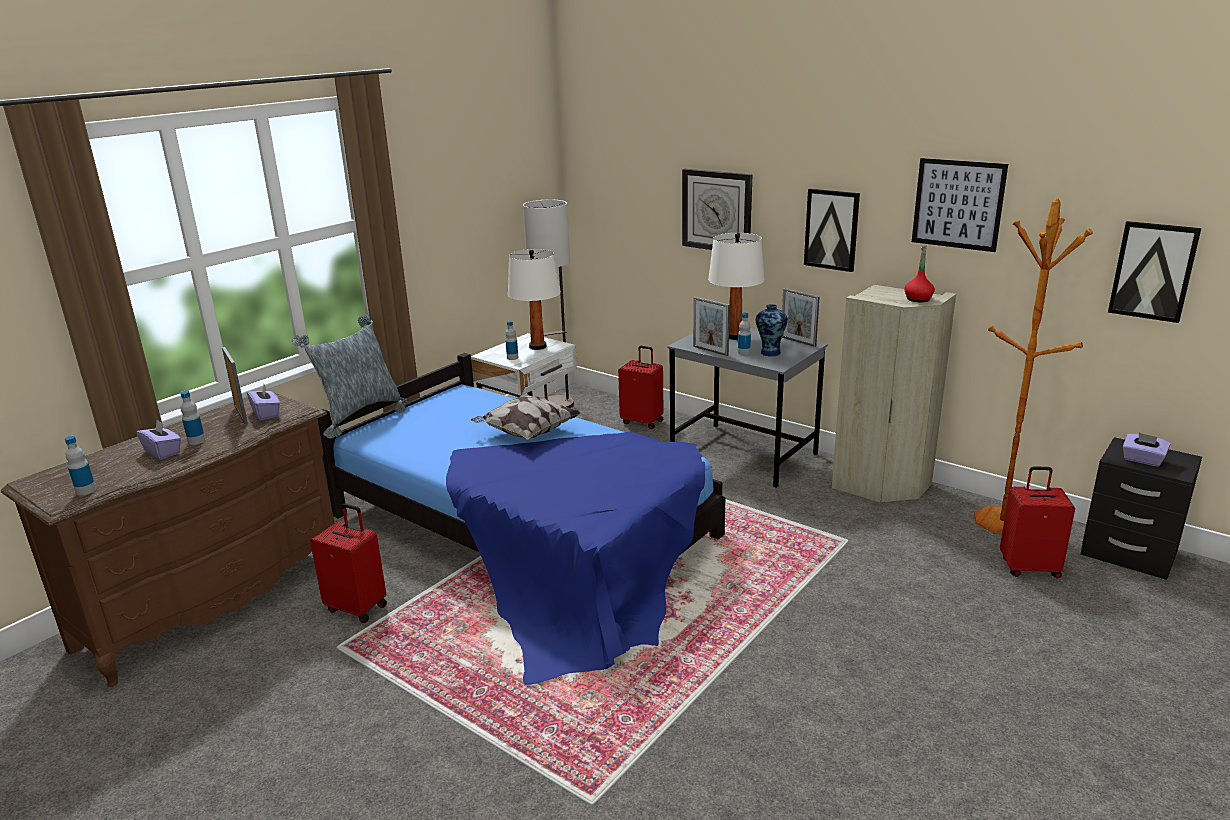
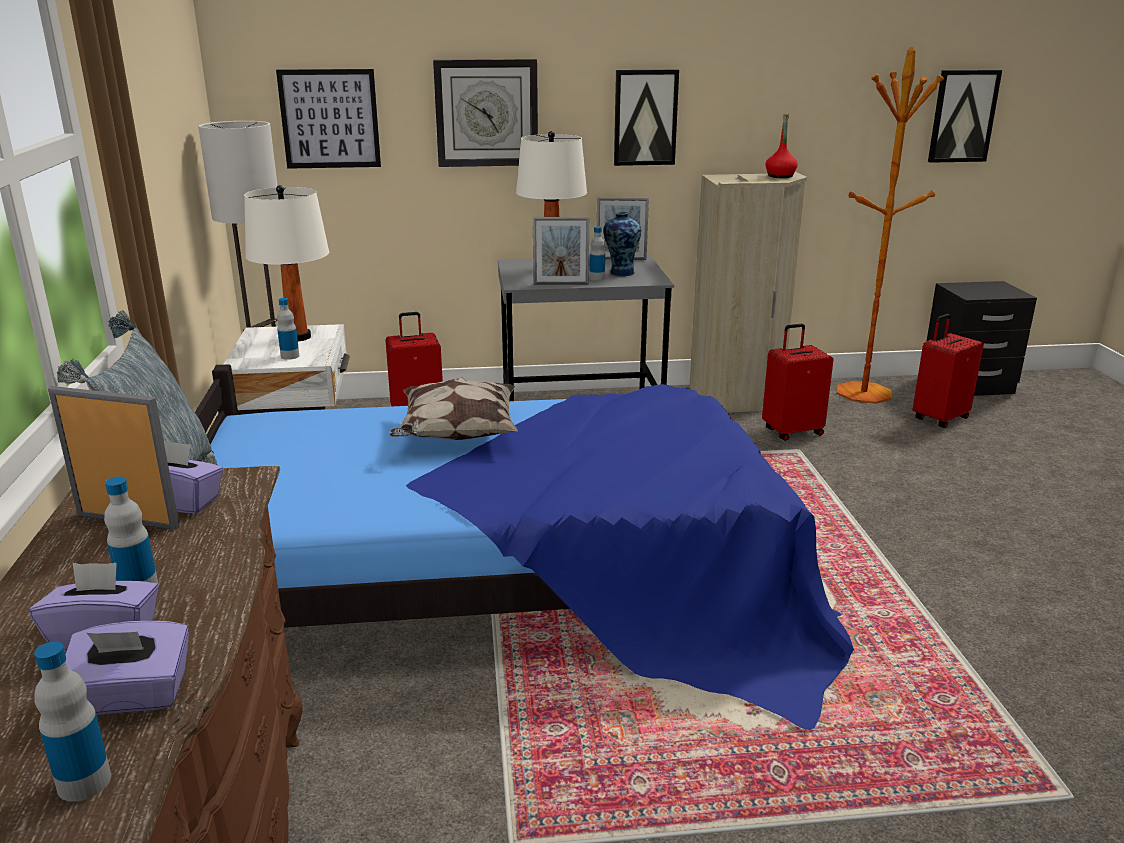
camera: 45 degrees left, 0 degrees up
red suitcase [310,503,387,623] -> red suitcase moved to [762,324,833,441]
picture [912,158,1008,252] -> picture moved to [276,69,381,169]
purple tissue box [1123,433,1171,467] -> purple tissue box moved to [65,621,189,715]

